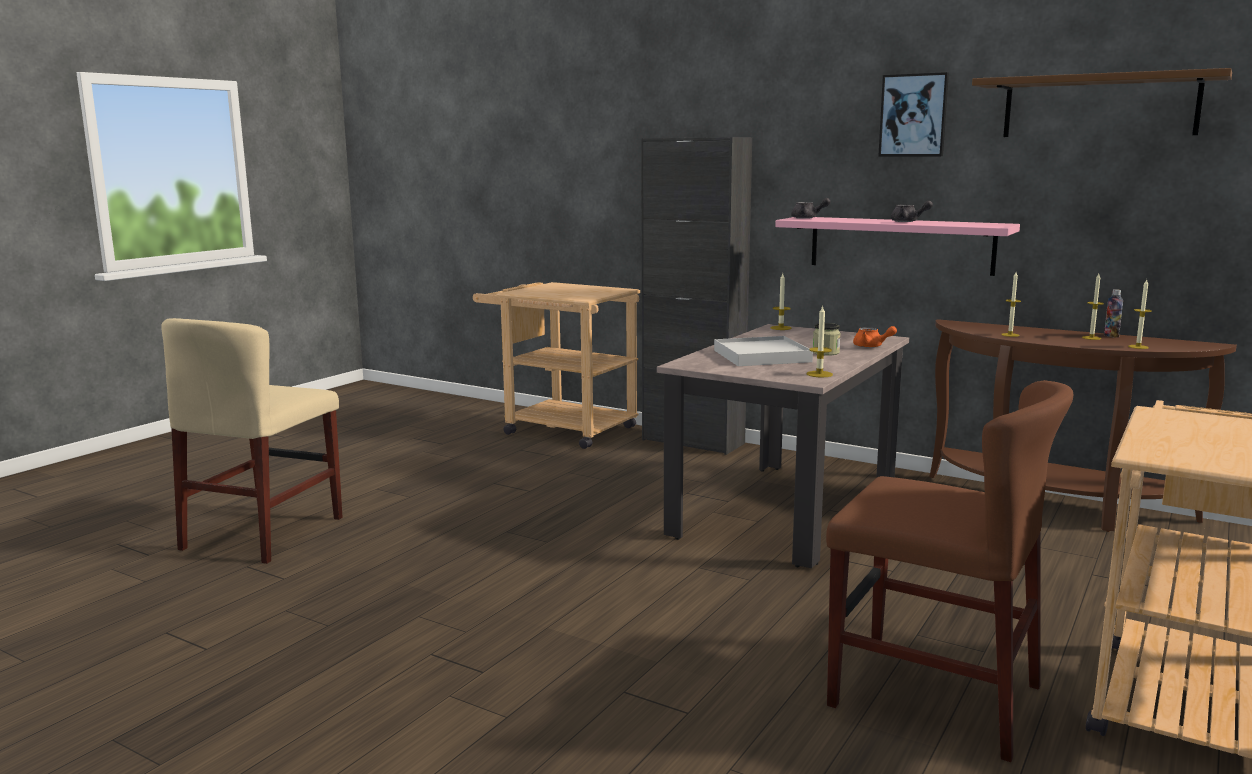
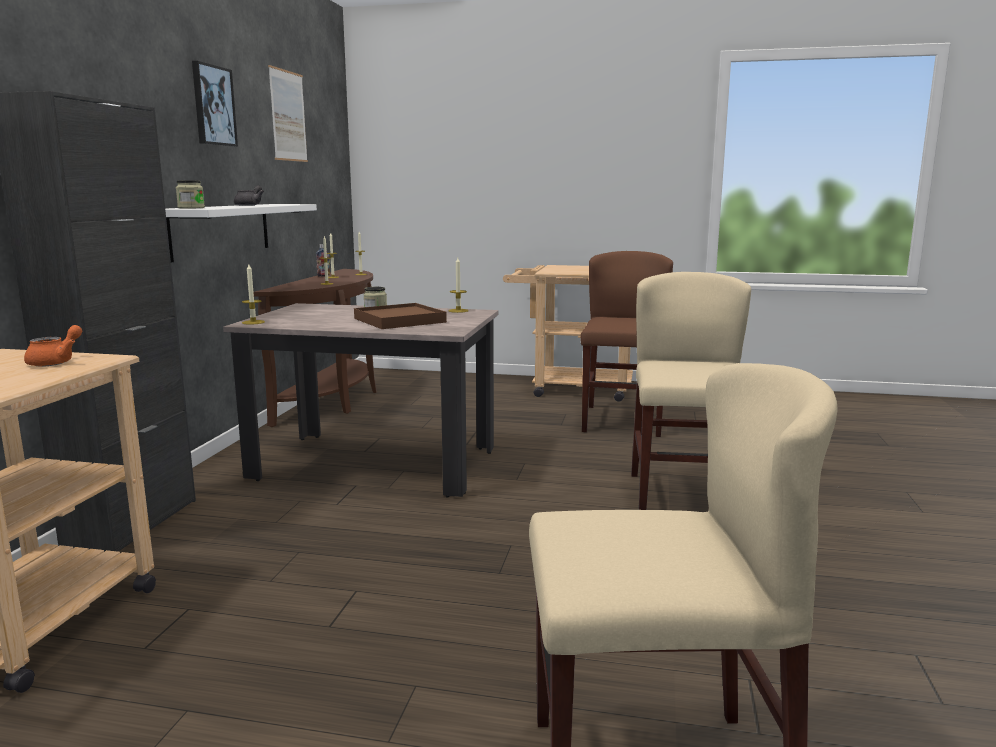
camera: 110 degrees left, 0 degrees up
white tray [714,336,813,366] -> brown tray [354,303,447,329]
pink shelf [775,217,1020,276] -> white shelf [165,204,317,263]
grey teapot [791,198,831,219] -> jar [176,180,205,208]
orange teapot [853,326,897,348] -> orange teapot moved to [24,325,82,367]
brown shelf [972,68,1232,137] -> picture [268,65,308,162]
none -> beige chair [631,272,751,510]

